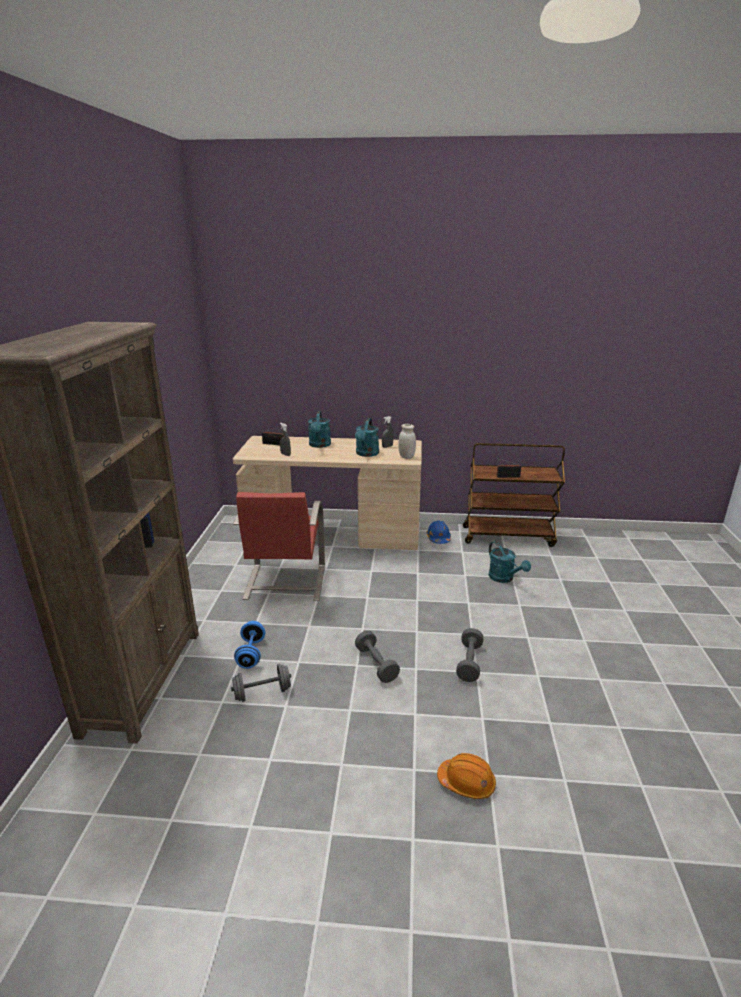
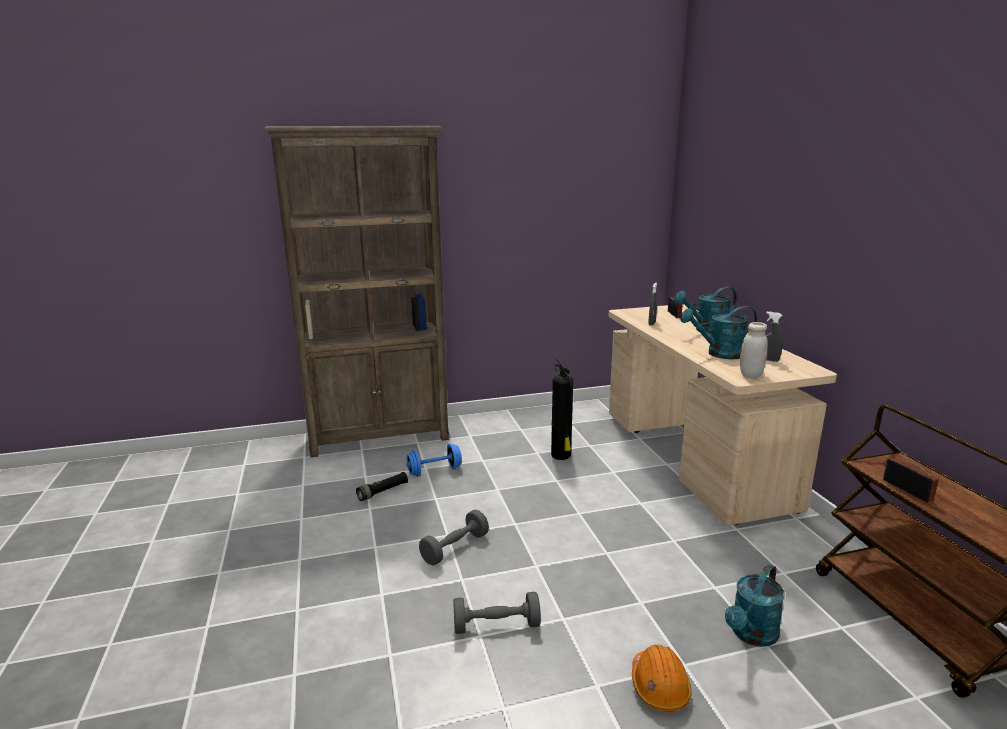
camera: 70 degrees right, 5 degrees down
grey dumbbell [231,664,291,702] -> black flashlight [356,472,408,501]
red chair [233,492,325,601] -> fire extinguisher [551,357,573,460]
blue hard hat [426,520,451,544] -> none
orange hard hat [437,753,496,799] -> orange hard hat moved to [632,645,692,711]

